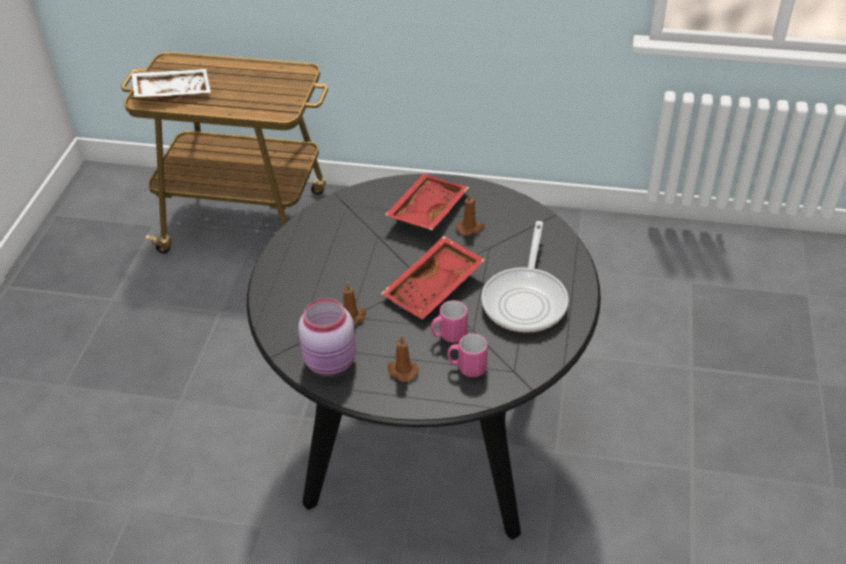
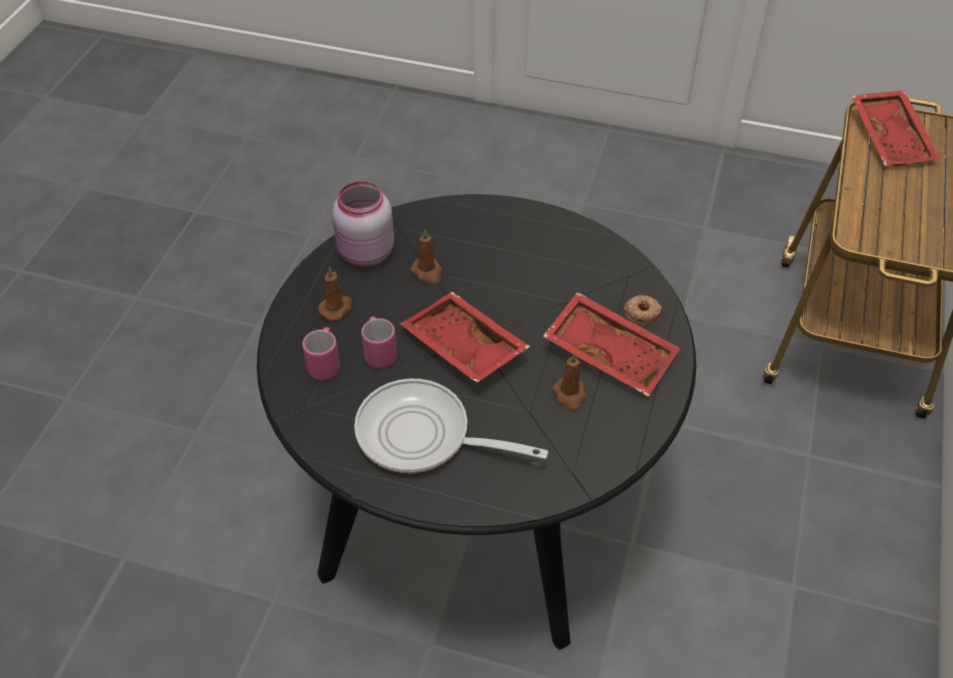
camera: 95 degrees right, 5 degrees up
white tray [132,69,211,101] -> red tray [852,90,941,166]
none -> donut [624,295,662,325]

